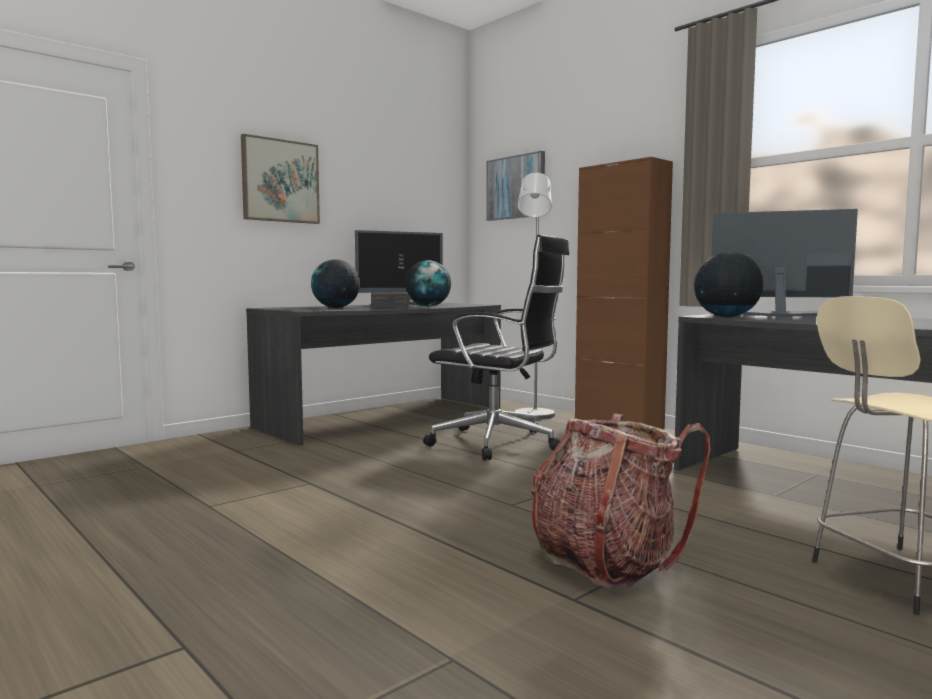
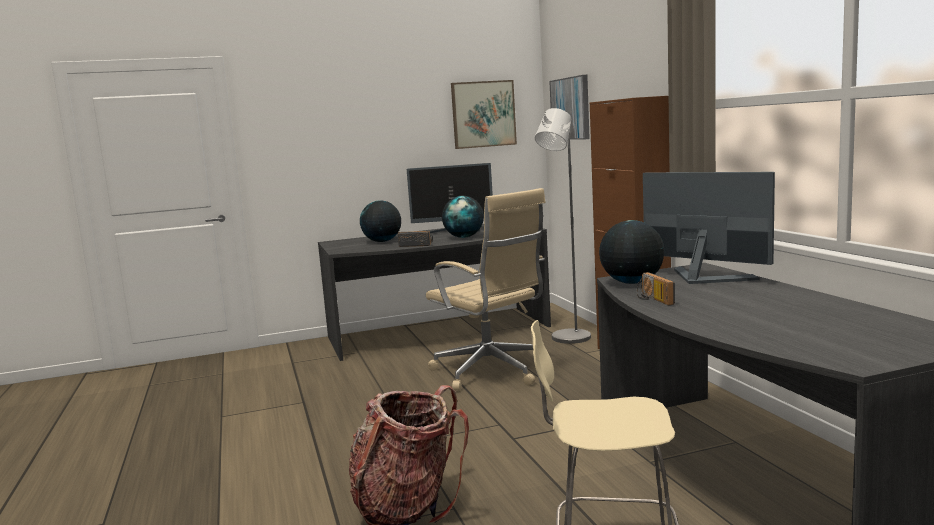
camera: 25 degrees right, 5 degrees up
picture [241,134,320,224] -> picture moved to [451,80,517,149]
black office chair [423,235,569,460] -> beige office chair [426,188,546,391]
none -> radio [637,272,675,306]

